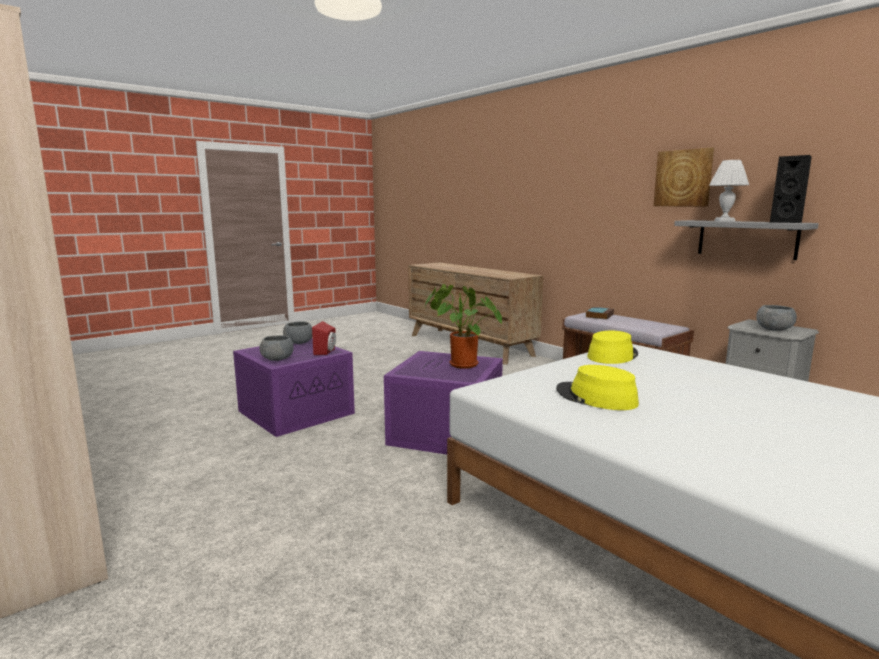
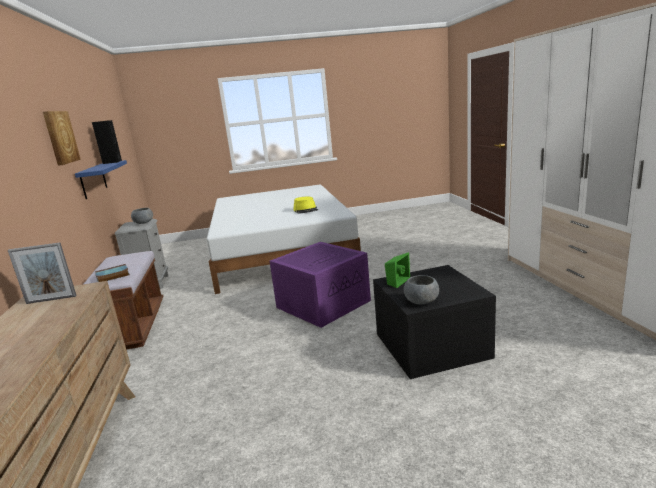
camera: 150 degrees left, 5 degrees up
purple storage box [233,338,355,437] -> black storage box [373,265,496,379]
grey bowl [260,335,294,361] -> none
red speaker [312,321,336,355] -> green speaker [385,252,410,288]
potted plant [425,284,502,369] -> none
yellow hat [587,331,638,364] -> none
grey shelf [674,220,819,260] -> blue shelf [75,160,127,199]
white table lamp [709,160,749,221] -> none
none -> picture frame [8,243,77,304]

